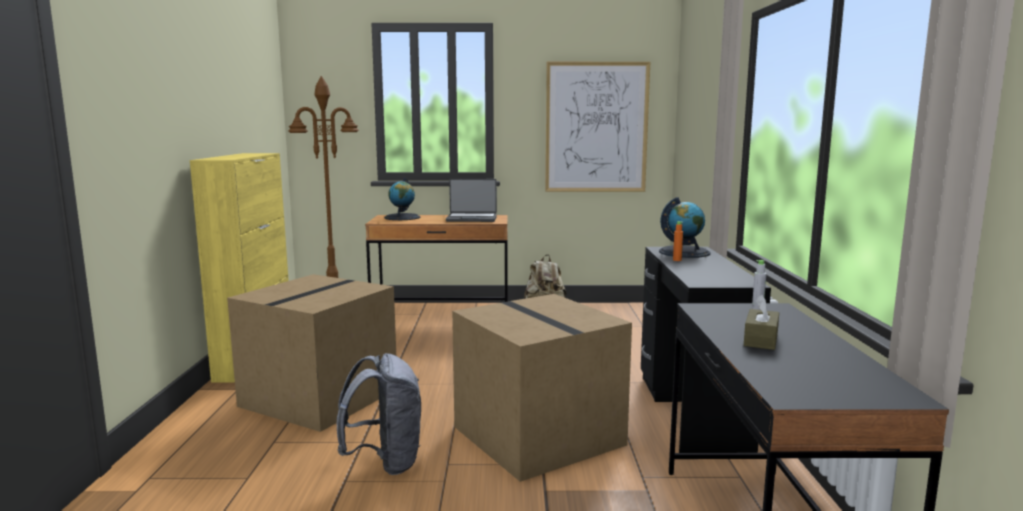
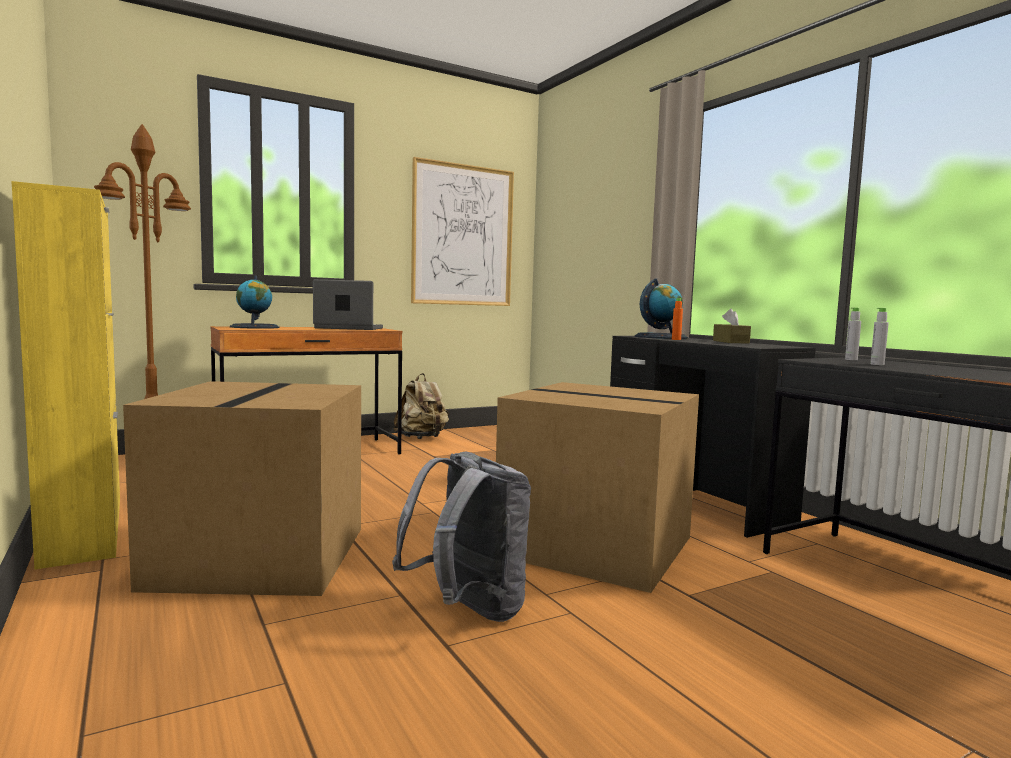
camera: 30 degrees left, 5 degrees down
laptop [446,179,497,222] -> laptop turned 150 degrees counterclockwise [313,279,383,330]
brown tissue box [744,295,779,350] -> brown tissue box moved to [713,309,751,344]
none -> grey bottle [870,308,889,365]

